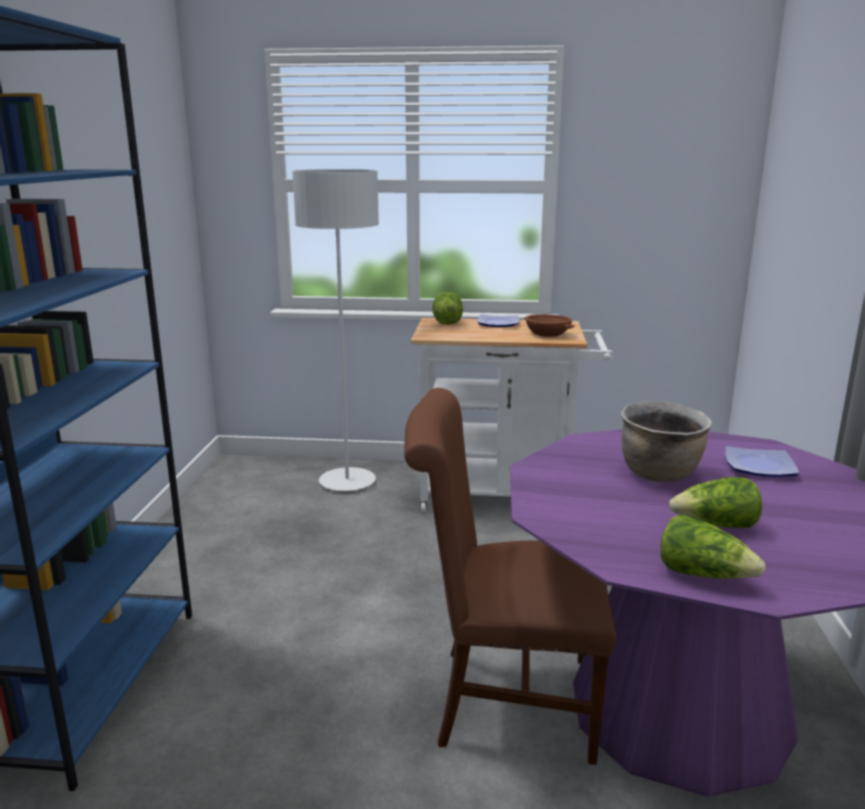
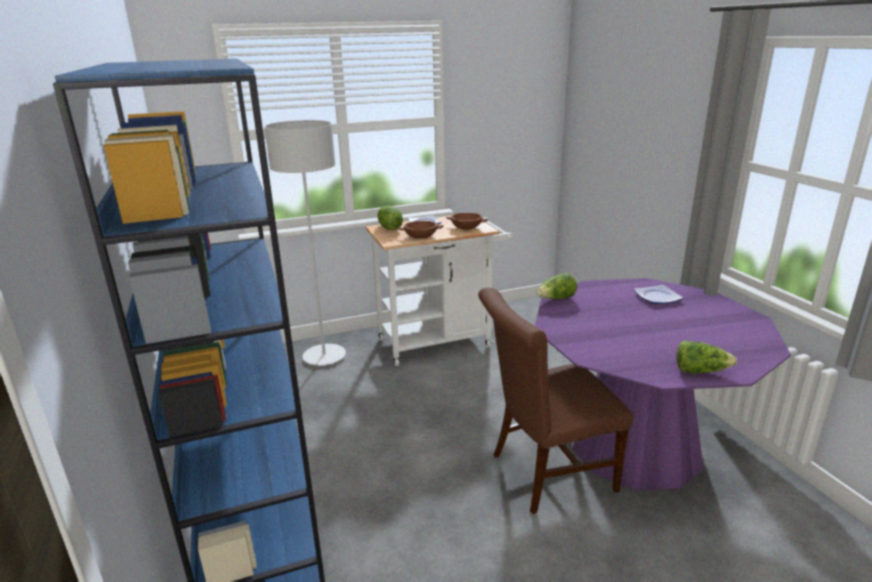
camera: 25 degrees left, 5 degrees up
brown cooking pot [621,401,712,483] -> none
lettuce [669,477,762,528] -> lettuce moved to [536,273,577,299]
none -> brown bowl [398,221,444,239]

